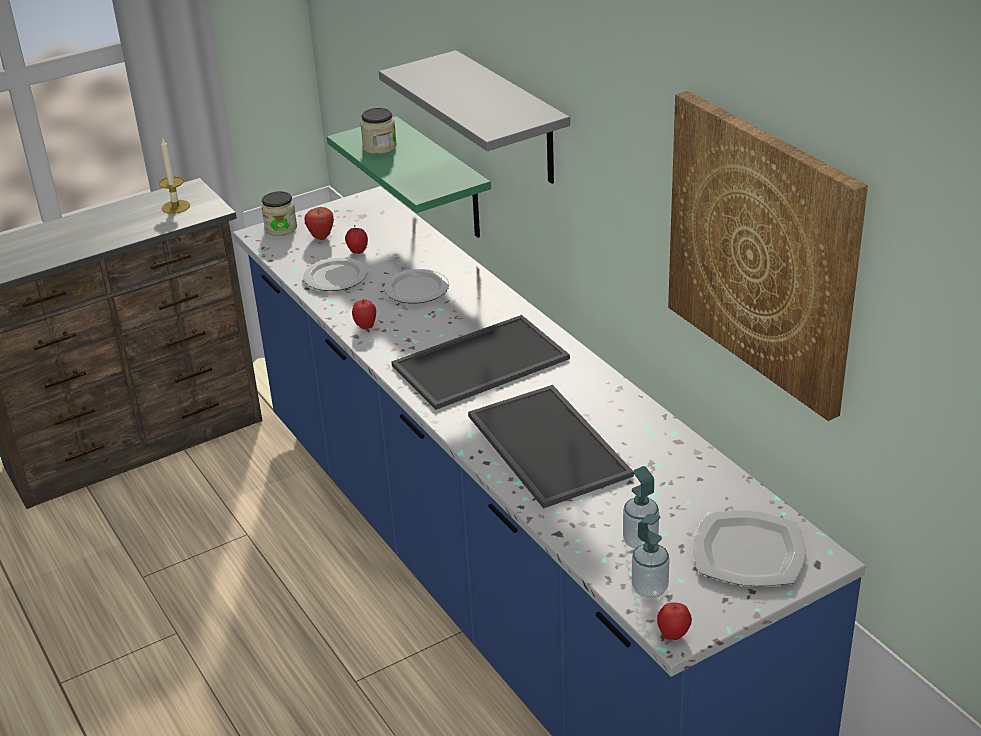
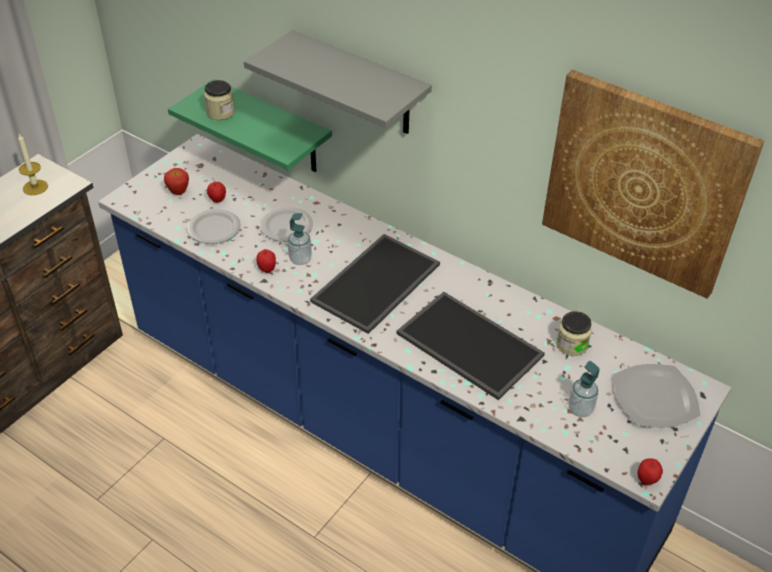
camera: 25 degrees left, 10 degrees up
jar [261,191,297,236] -> jar moved to [556,311,592,356]
soap dispenser [632,514,669,598] -> soap dispenser moved to [288,213,312,265]

